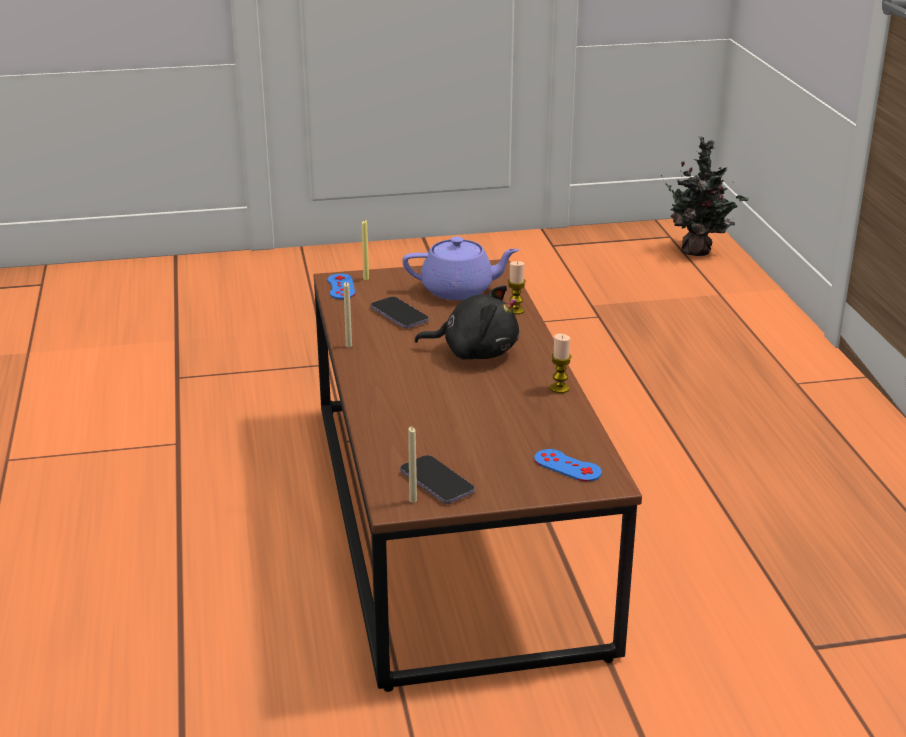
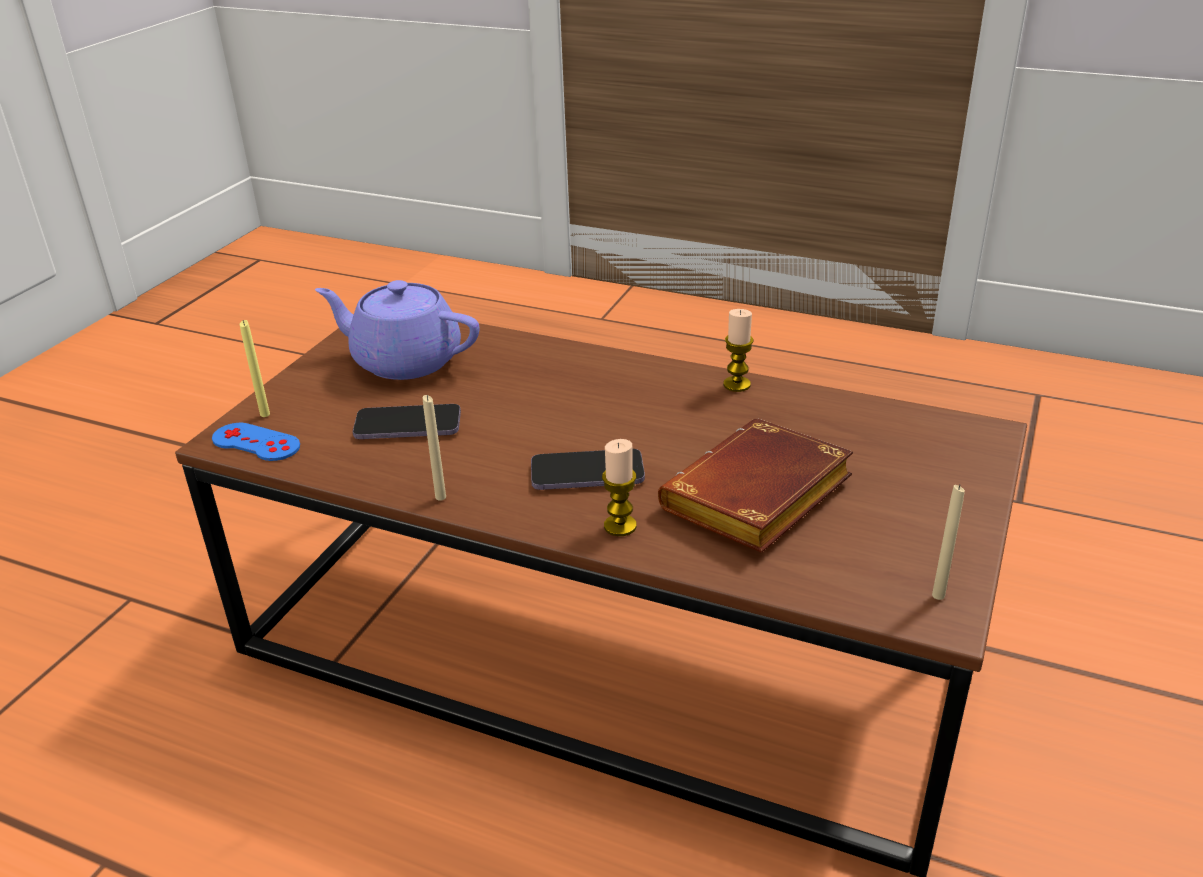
camera: 55 degrees left, 5 degrees up
phone [400,455,475,504] -> phone moved to [531,449,645,490]
purple teapot [402,237,519,300] -> purple teapot turned 105 degrees counterclockwise [315,280,480,380]
black plush toy [414,285,519,360] -> none
candle [508,261,526,315] -> candle moved to [602,439,637,536]
blue game controller [534,449,602,482] -> none
potted plant [661,137,749,256] -> none
none -> brown book [658,418,853,553]

